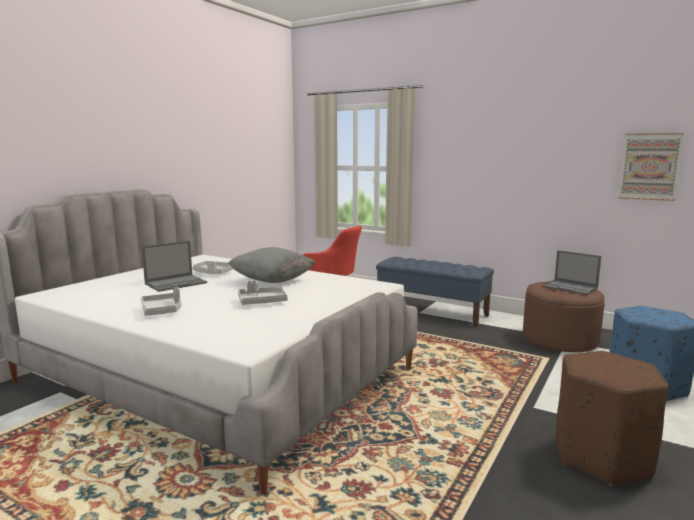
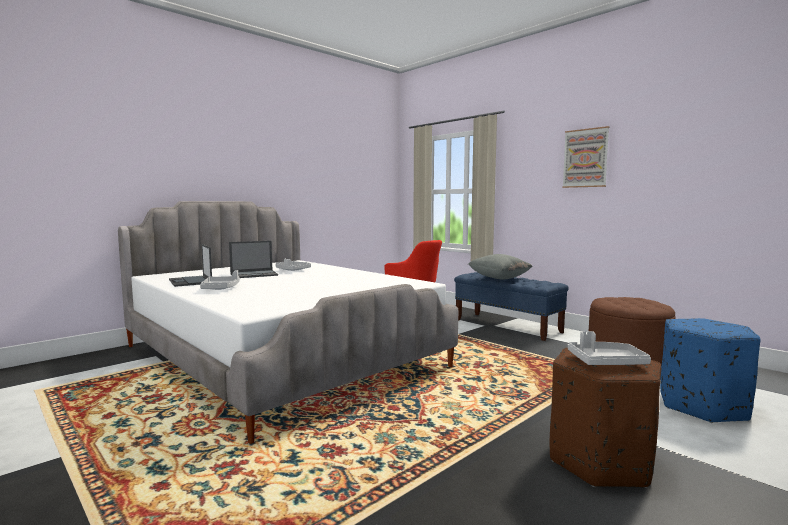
camera: 15 degrees right, 5 degrees down
grey pillow [228,247,316,283] -> grey pillow moved to [468,254,533,279]
grey tray [238,280,288,305] -> grey tray moved to [568,331,651,365]
laptop [542,250,601,295] -> laptop moved to [169,244,212,287]
picture [618,133,684,201] -> picture moved to [562,126,609,188]

